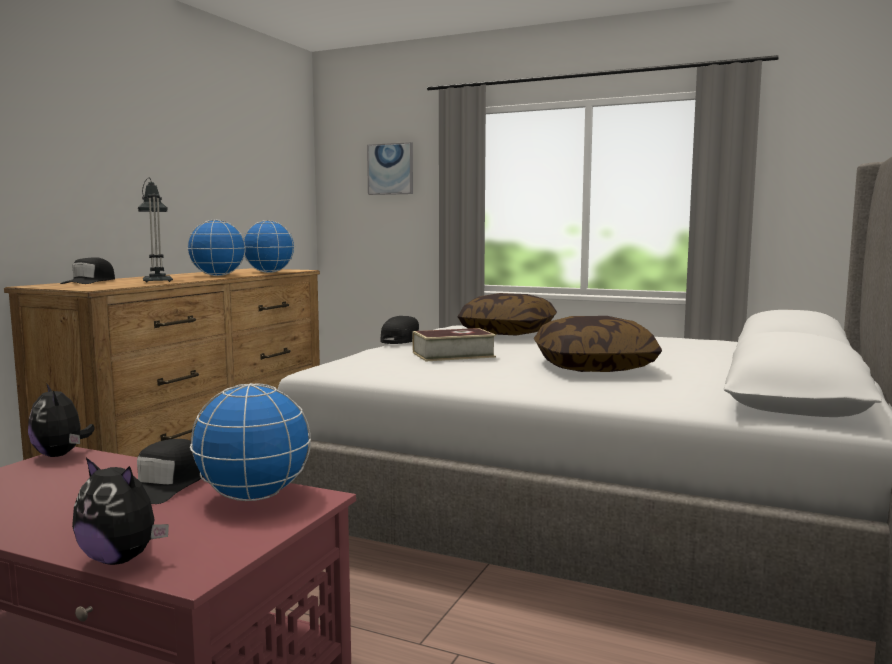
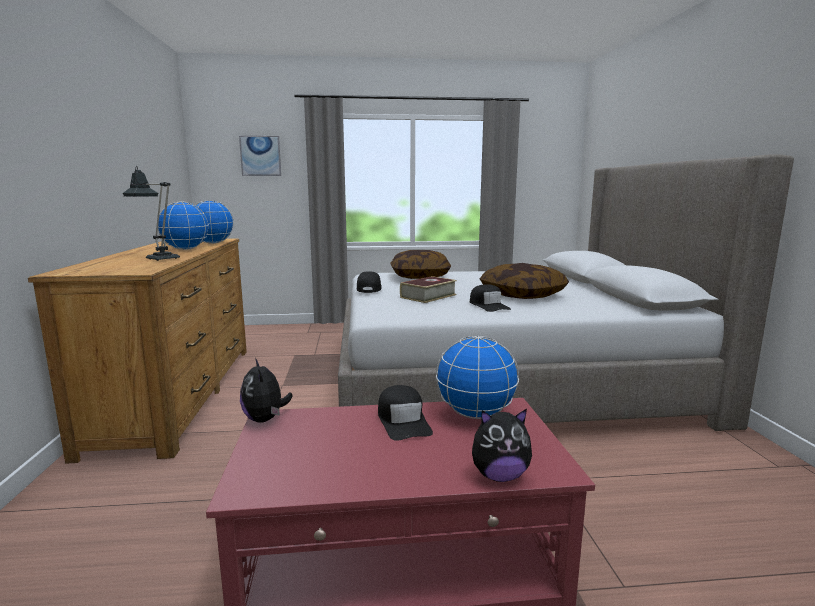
camera: 30 degrees left, 5 degrees up
plush toy [28,383,95,457] -> plush toy turned 45 degrees clockwise [240,358,293,423]
black cap [60,257,115,284] -> black cap moved to [470,284,511,312]

